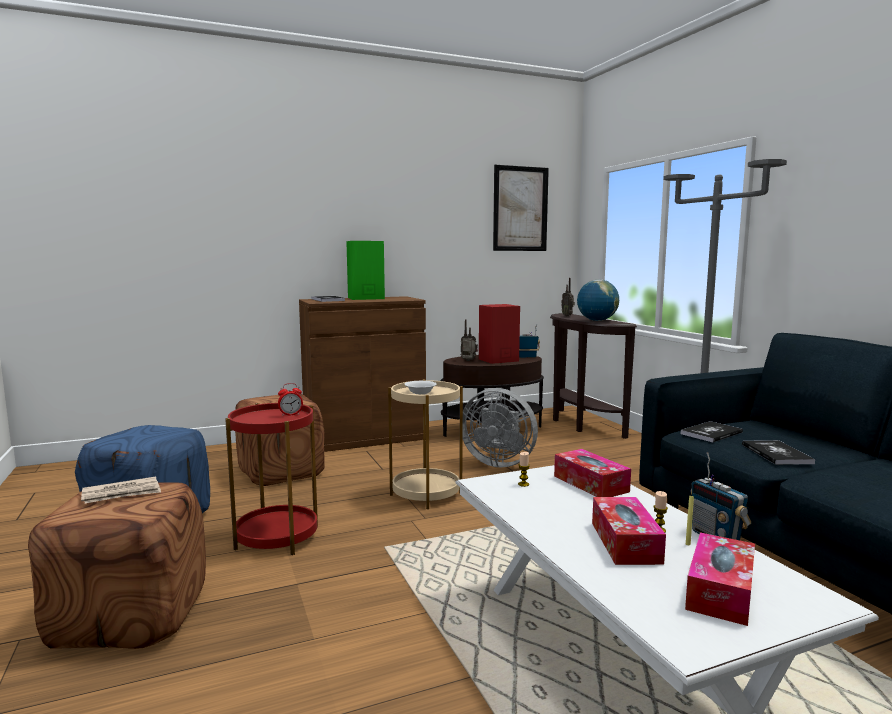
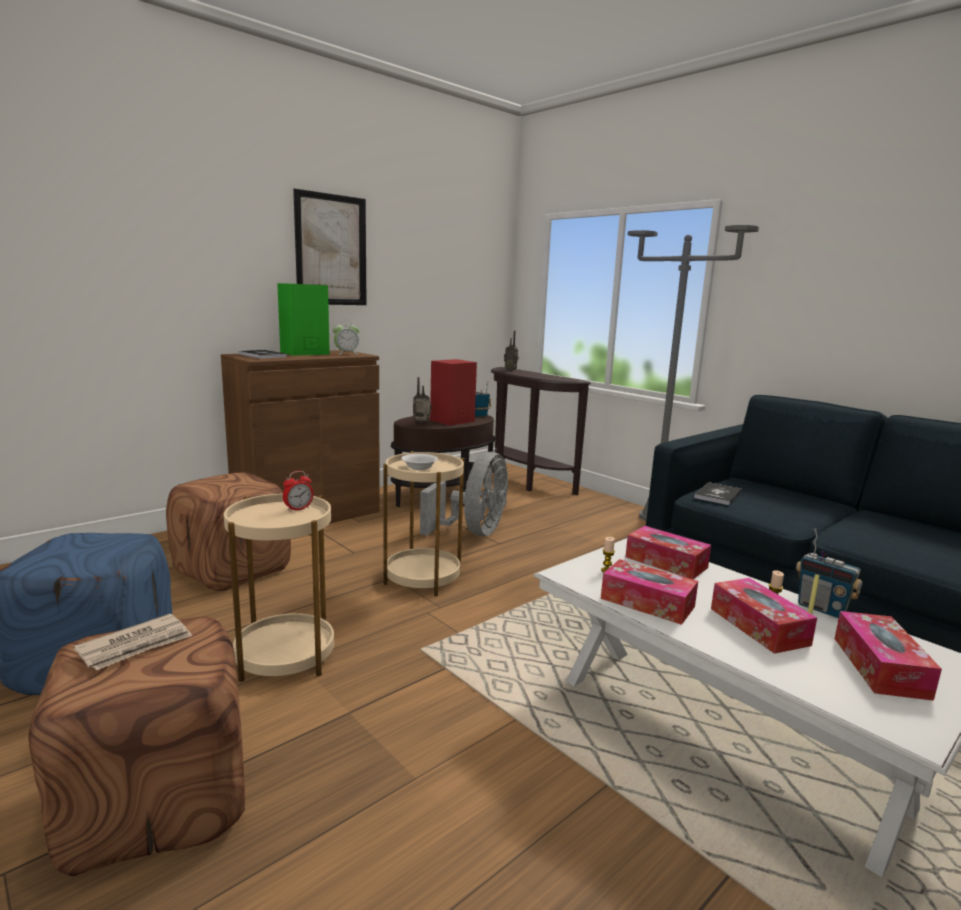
camera: 20 degrees left, 5 degrees up
red side table [225,403,318,555] -> beige side table [224,493,334,682]
grey fan [463,388,538,468] -> grey fan turned 75 degrees counterclockwise [420,452,508,536]
picture [493,165,549,251] -> picture moved to [293,188,366,305]
globe [577,280,619,321] -> none
book [742,440,816,465] -> none
none -> alarm clock [333,320,359,355]
none -> tissue box [601,559,698,625]

